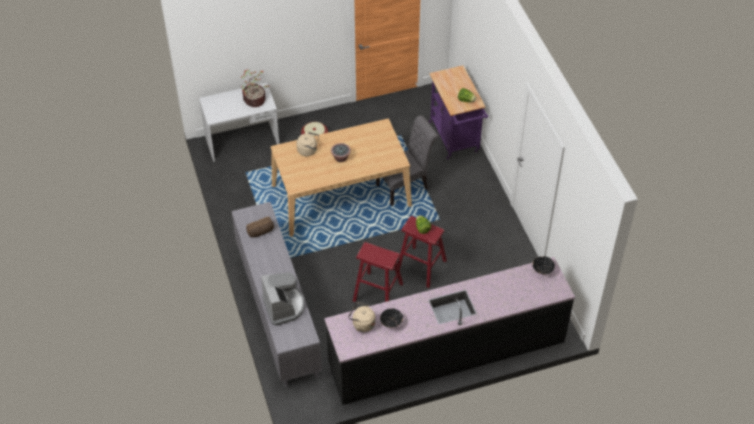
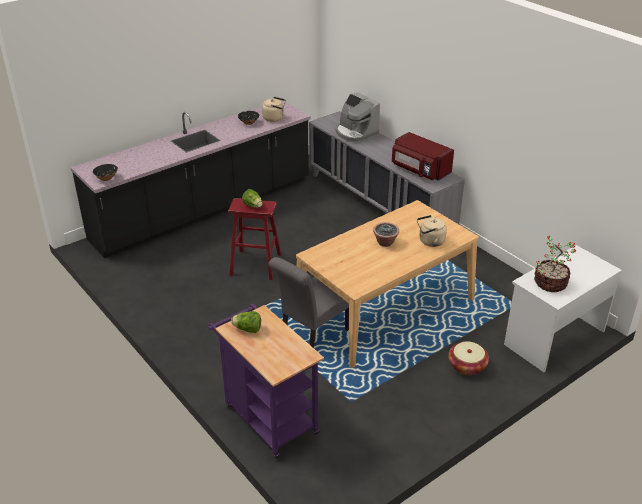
camera: 160 degrees right, 15 degrees down
bread [246,216,274,238] -> red microwave [392,132,454,181]
red stool [353,242,403,302] -> none

